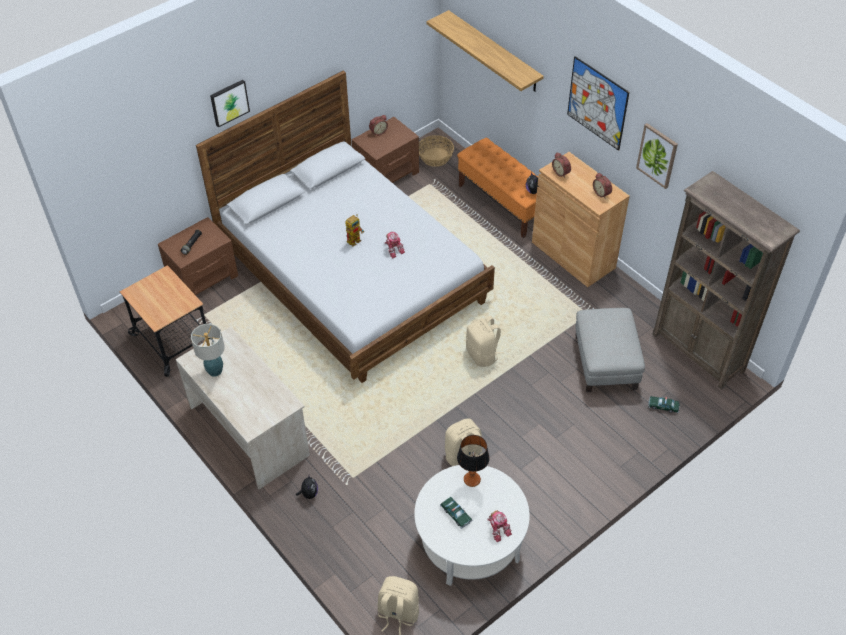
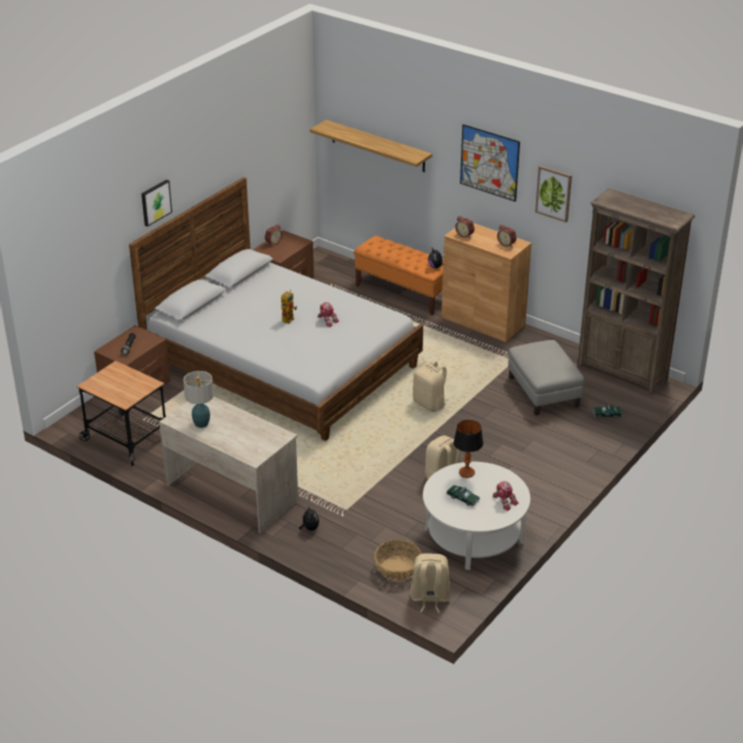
camera: 15 degrees left, 15 degrees down
basket [419,135,454,167] -> basket moved to [374,540,422,581]

